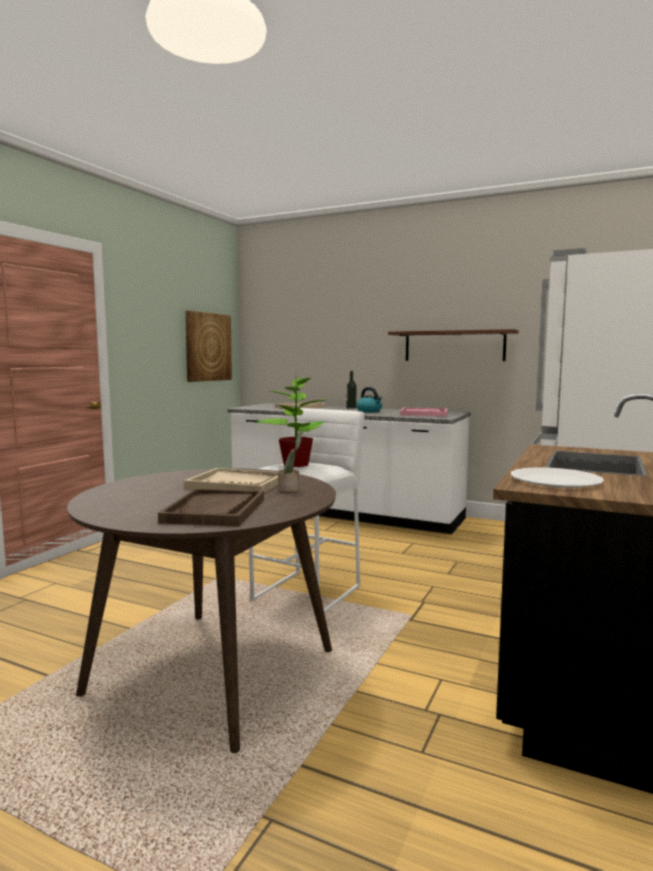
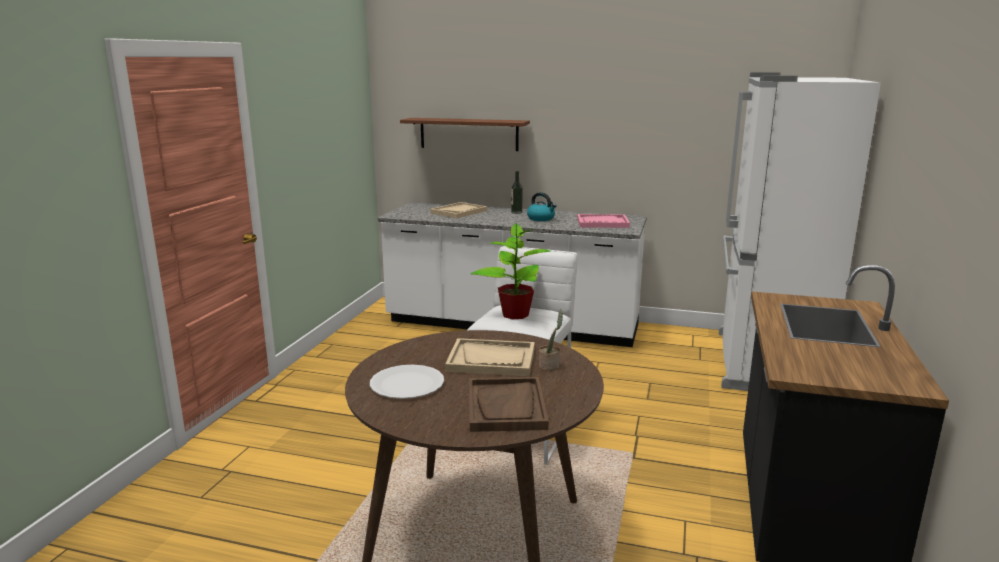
camera: 10 degrees left, 10 degrees up
picture [185,311,232,382] -> none
brown shelf [388,329,519,361] -> brown shelf moved to [400,118,530,151]
white plate [511,467,604,488] -> white plate moved to [370,365,444,399]

